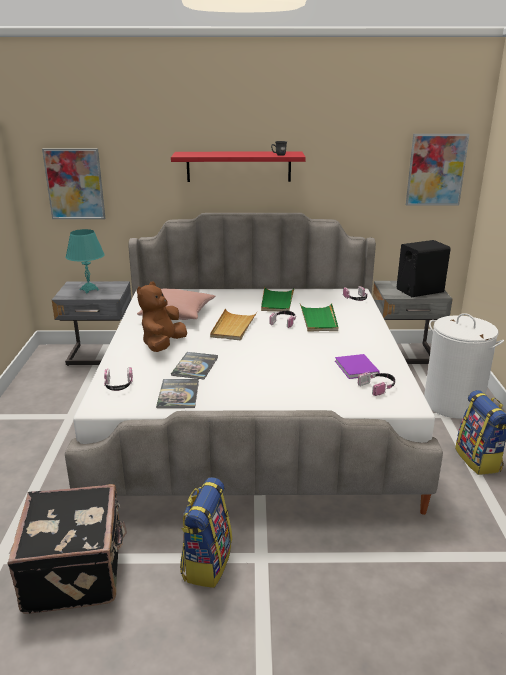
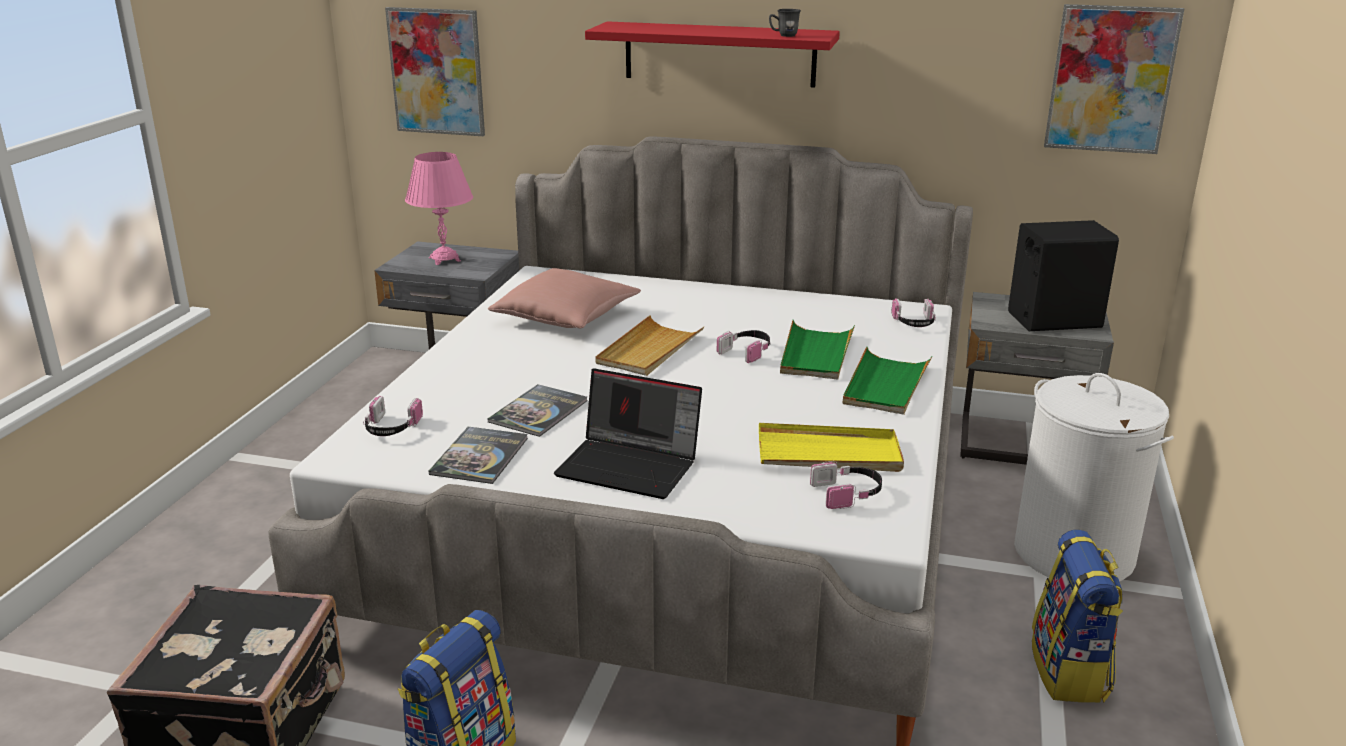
camera: 15 degrees right, 0 degrees up
turquoise table lamp [66,229,105,293] -> pink table lamp [405,152,473,265]
brown plush toy [137,282,187,352] -> none
green tray [261,286,295,312] -> green tray moved to [843,347,932,415]
purple book [335,354,380,379] -> yellow tray [759,423,904,472]
none -> laptop [554,368,702,499]

